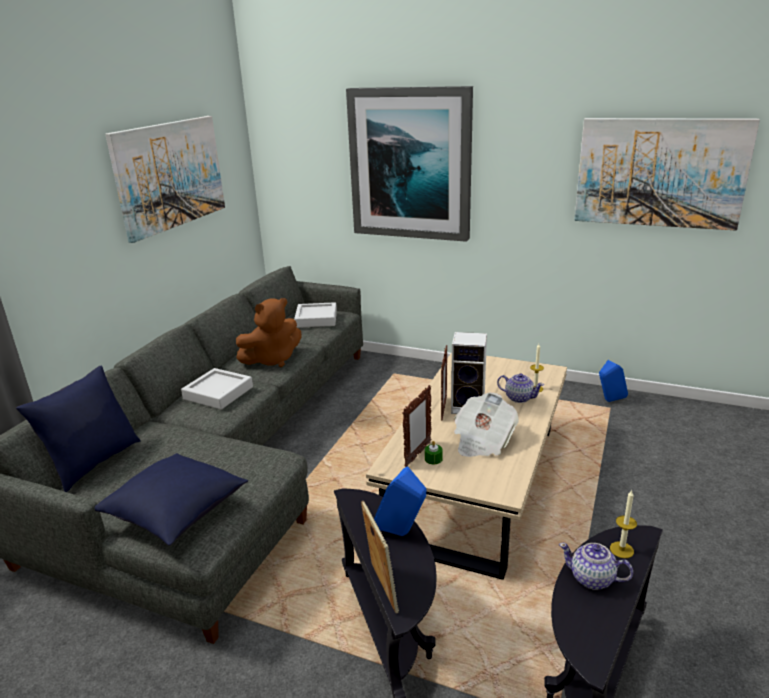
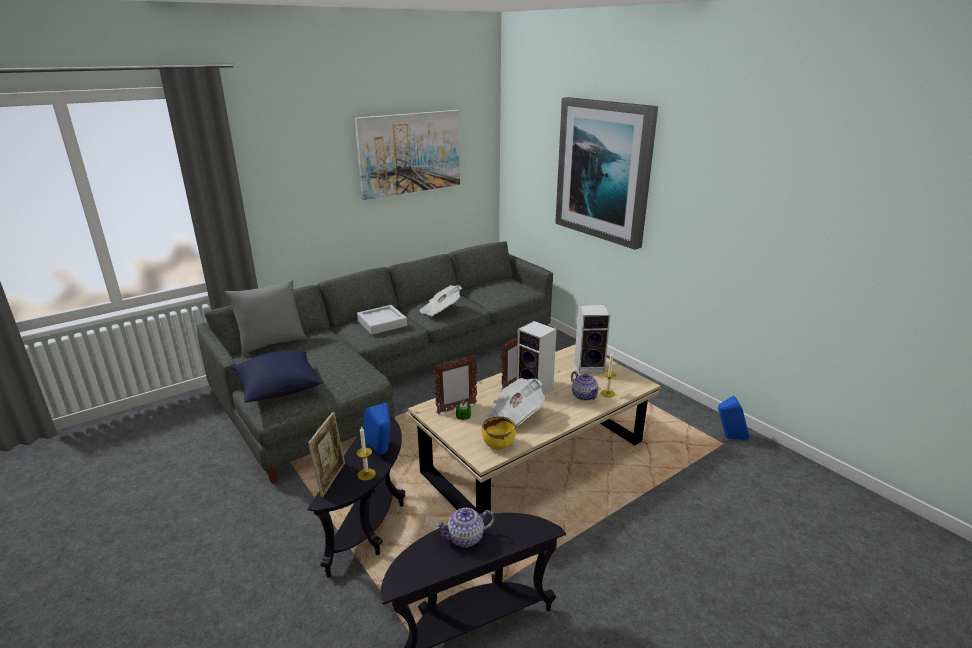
camera: 30 degrees right, 0 degrees up
blue pillow [16,366,141,492] -> grey pillow [225,280,307,356]
brown plush toy [236,298,301,367] -> newspaper [420,285,462,317]
grey tray [294,302,337,328] -> none
teapot [559,543,633,590] -> teapot turned 75 degrees counterclockwise [435,508,495,548]
picture [574,118,760,230] -> none
candle [610,490,637,558] -> candle moved to [356,426,376,481]
none -> yellow bowl [482,416,516,450]
none -> speaker [574,305,610,374]

